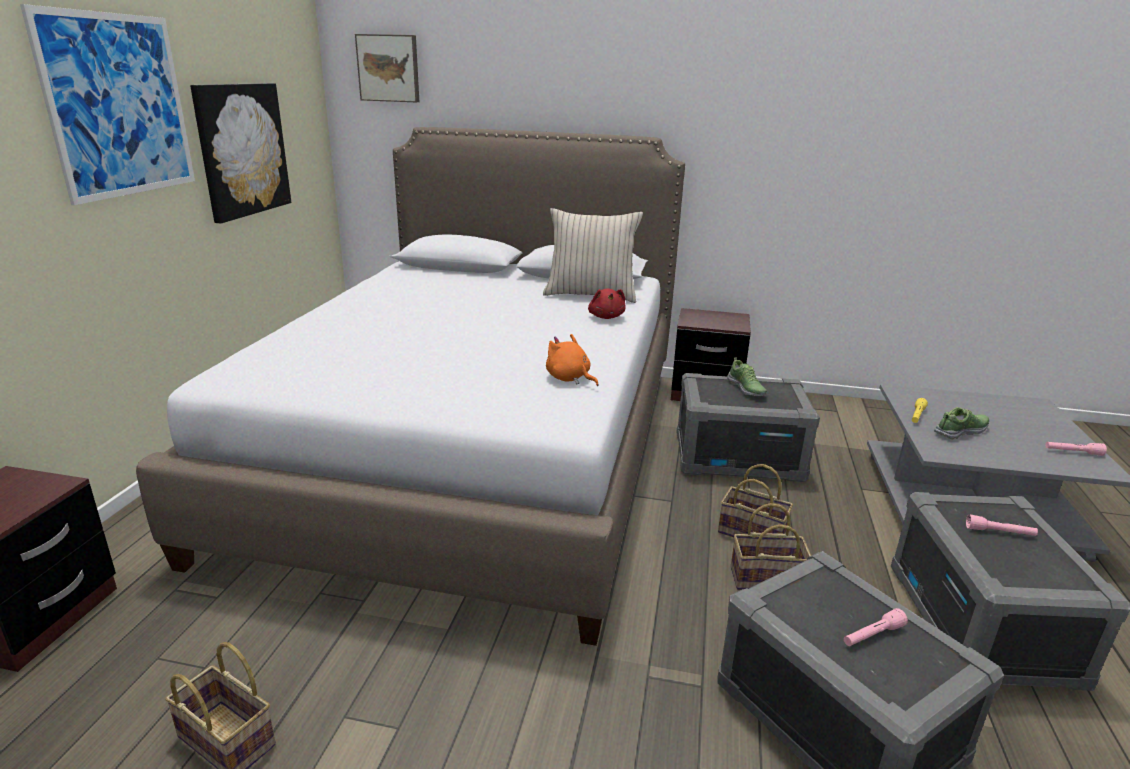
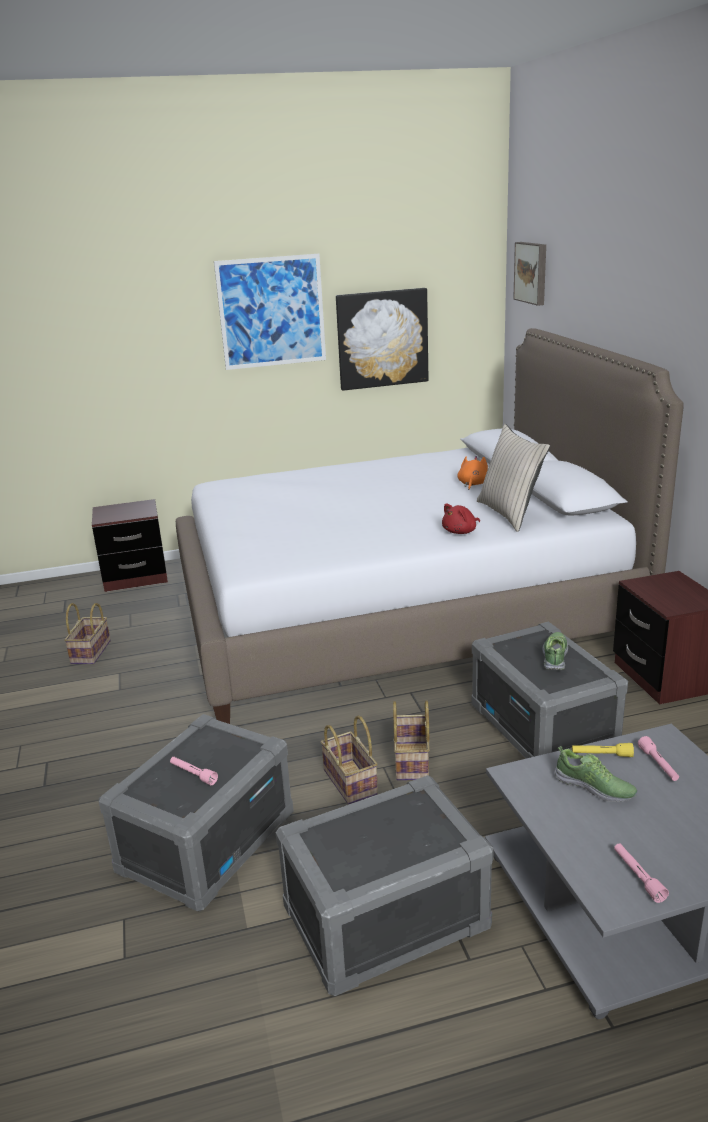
camera: 65 degrees right, 0 degrees up
orange plush toy [546,334,599,386] -> orange plush toy moved to [457,456,488,490]
shoe [727,357,767,396] -> shoe turned 150 degrees clockwise [542,632,568,670]
pink flashlight [966,514,1038,536] -> pink flashlight moved to [638,736,679,781]

